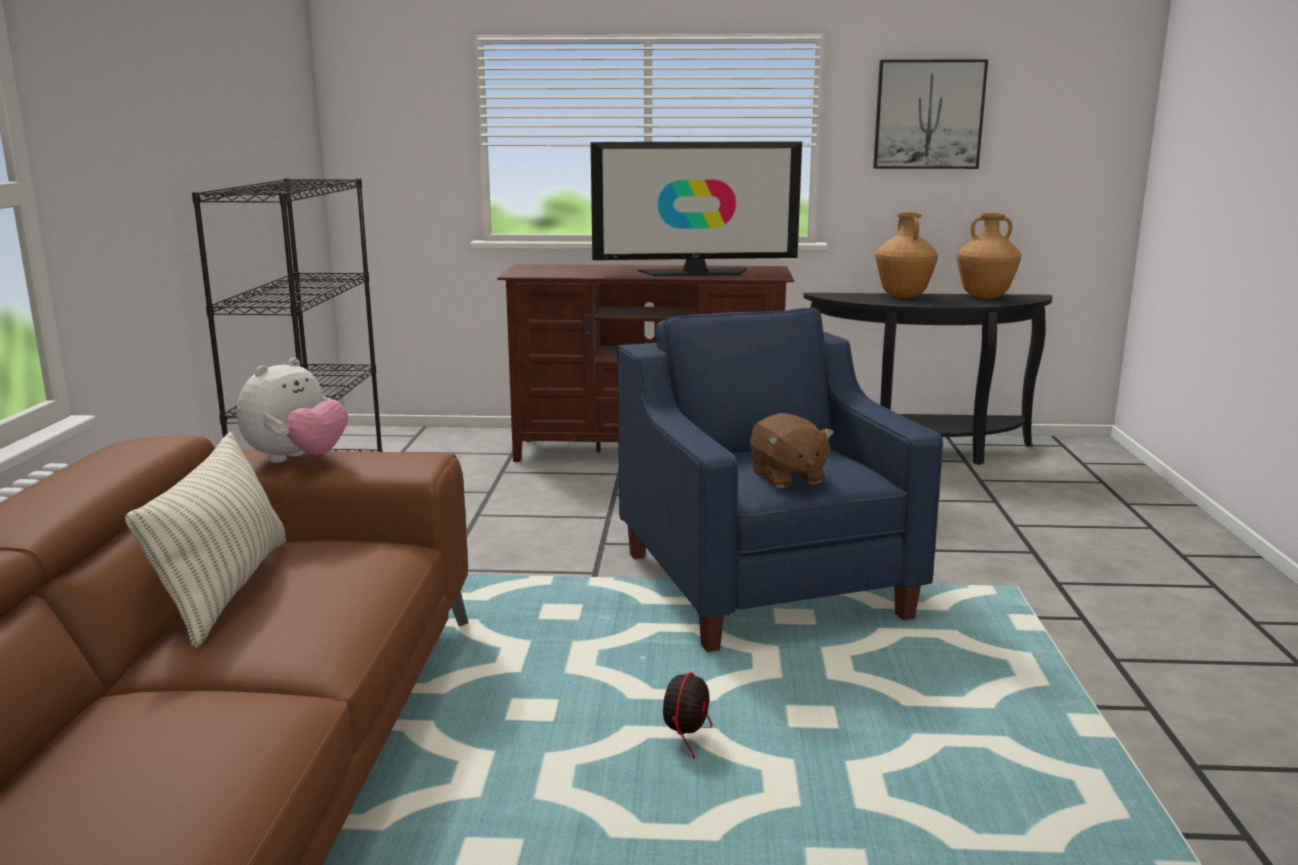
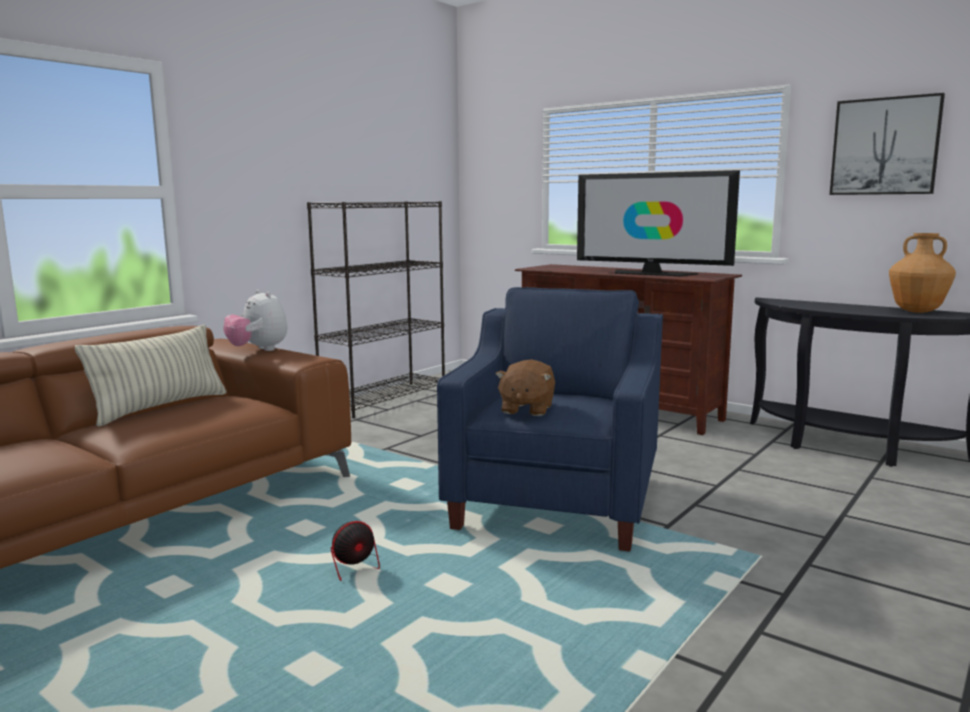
camera: 35 degrees right, 5 degrees down
plush toy [237,358,348,463] -> plush toy turned 75 degrees clockwise [224,290,287,351]
brown vase [876,213,938,298] -> none

